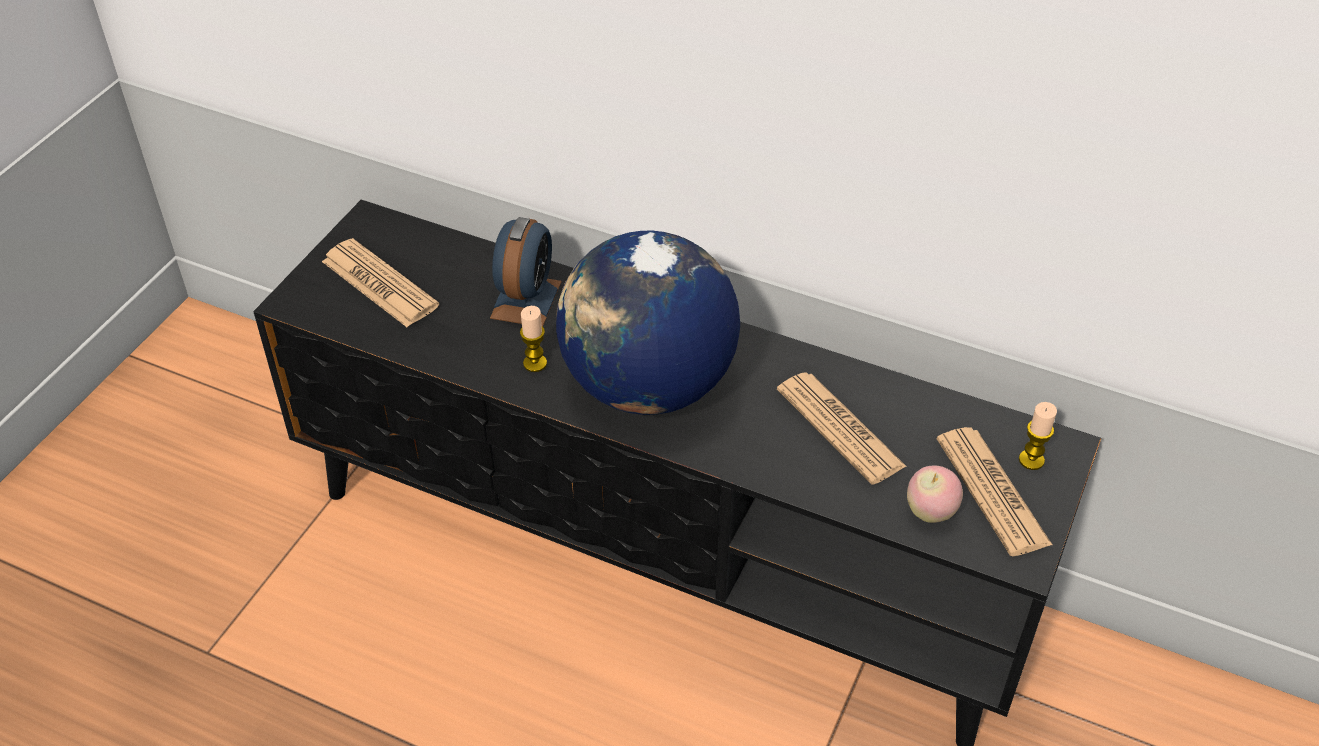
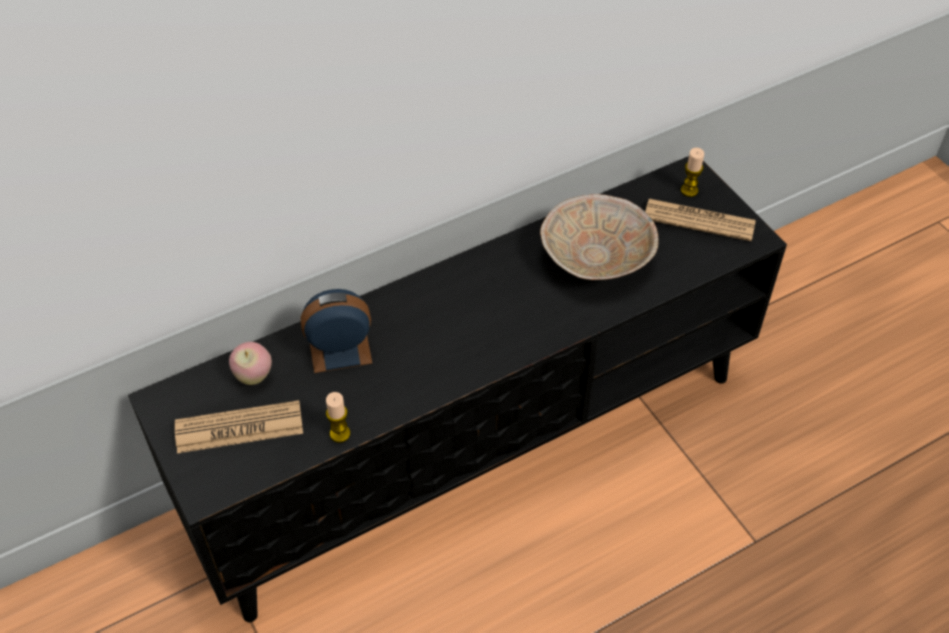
camera: 55 degrees left, 5 degrees up
alarm clock [490,217,562,327] -> alarm clock turned 60 degrees counterclockwise [301,289,372,373]
candle [520,306,547,372] -> candle moved to [326,392,350,442]
globe [556,231,740,415] -> none
newspaper [777,372,907,485] -> beige bowl [540,194,658,280]
apple [907,466,963,523] -> apple moved to [229,342,272,385]

